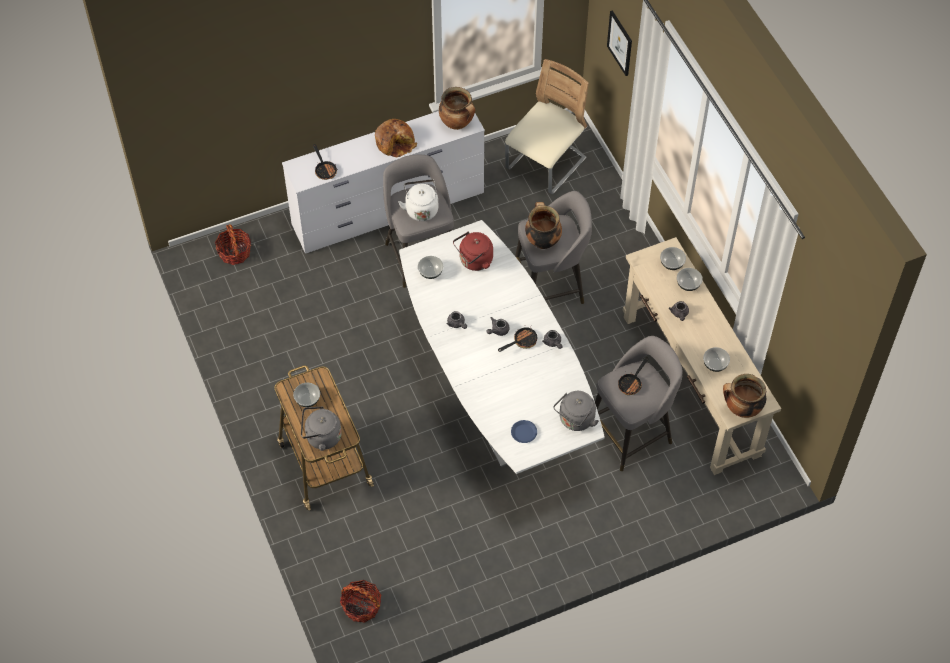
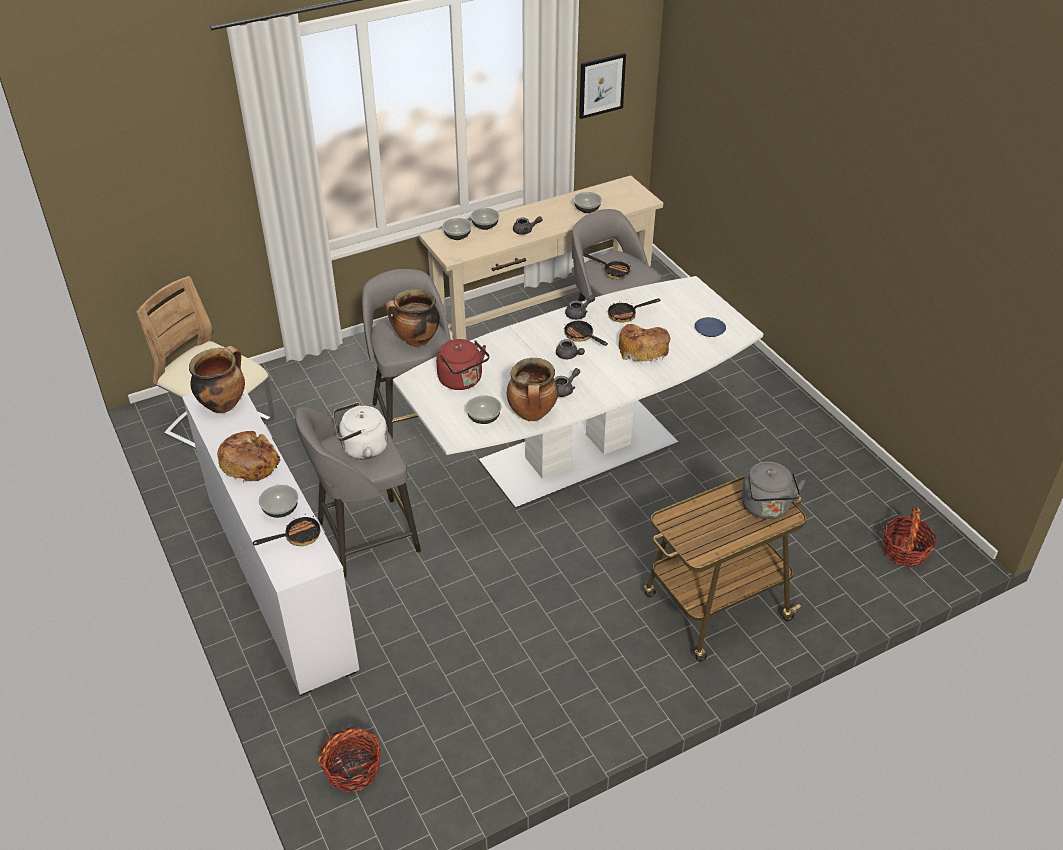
camera: 95 degrees left, 15 degrees down
bowl [293,383,320,407] -> bowl moved to [259,485,298,518]
grey kettle [554,391,599,431] -> none
picture [607,10,632,76] -> picture moved to [579,53,626,119]
cooking pot [723,374,766,418] -> cooking pot moved to [507,358,558,421]
none -> frying pan [608,299,660,322]
none -> bread [619,324,671,362]

